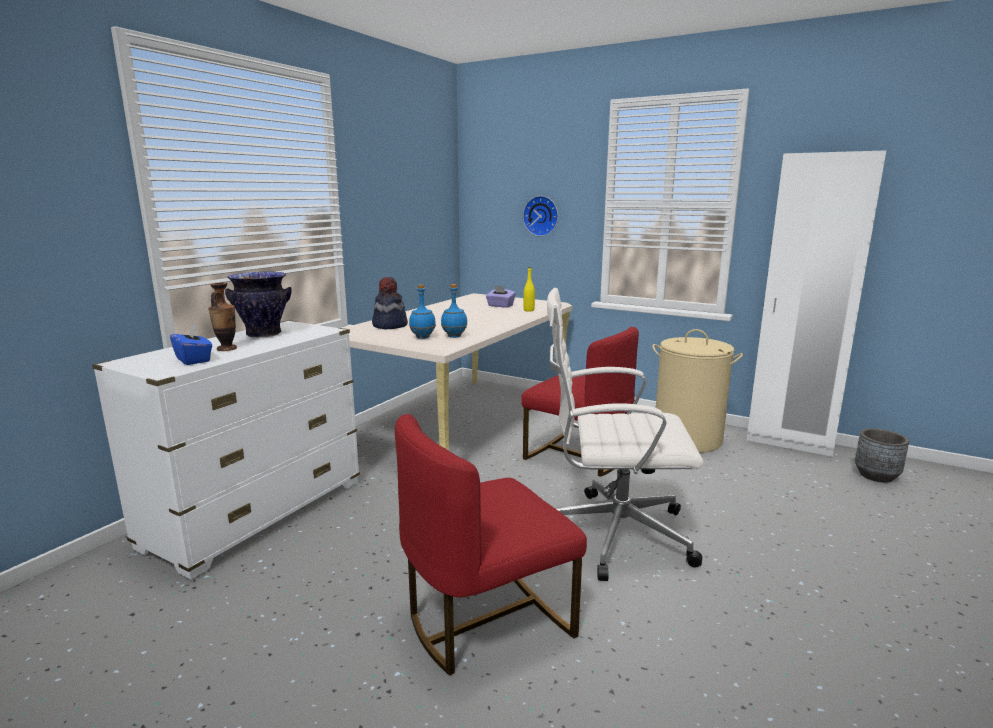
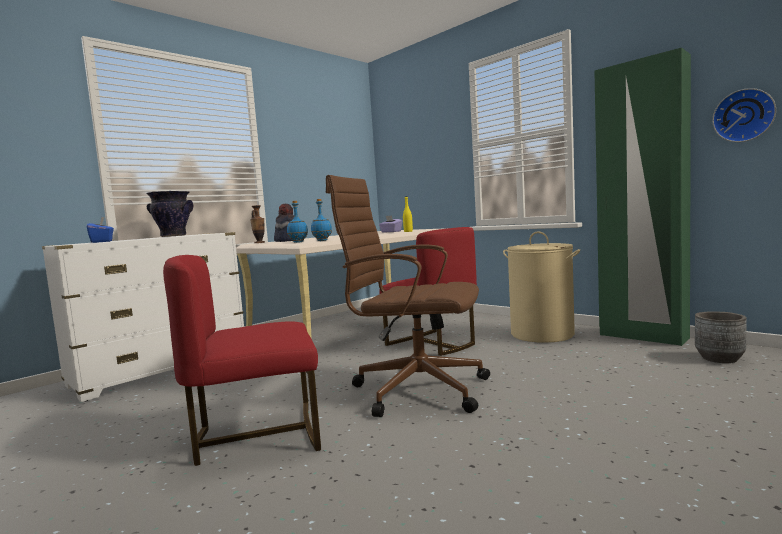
camera: 15 degrees right, 10 degrees down
vase [208,282,237,351] -> vase moved to [250,205,265,243]
wall clock [523,196,558,237] -> wall clock moved to [712,88,776,142]
white office chair [547,288,704,581] -> brown office chair [326,175,490,417]
white wardrobe [746,150,886,457] -> green wardrobe [594,48,691,346]

